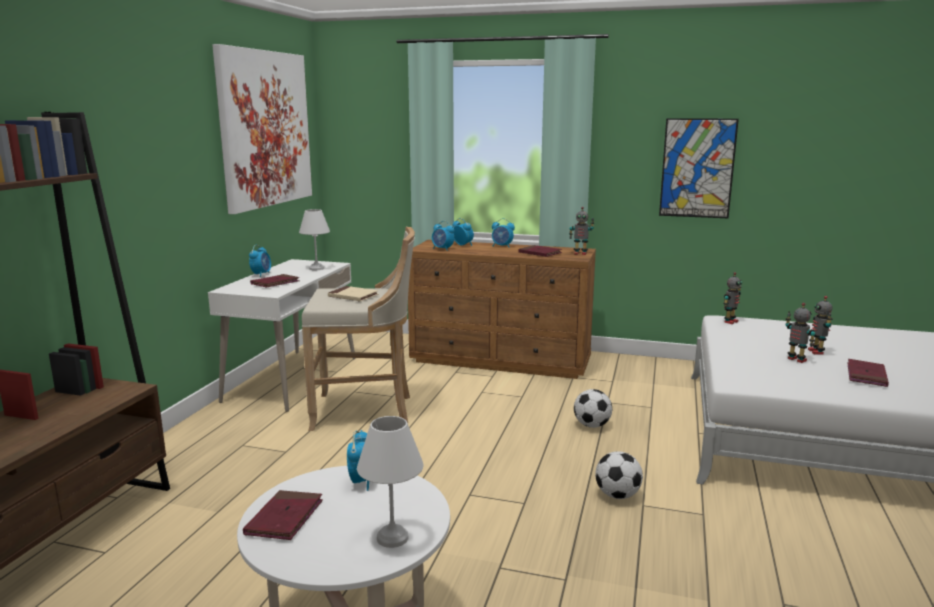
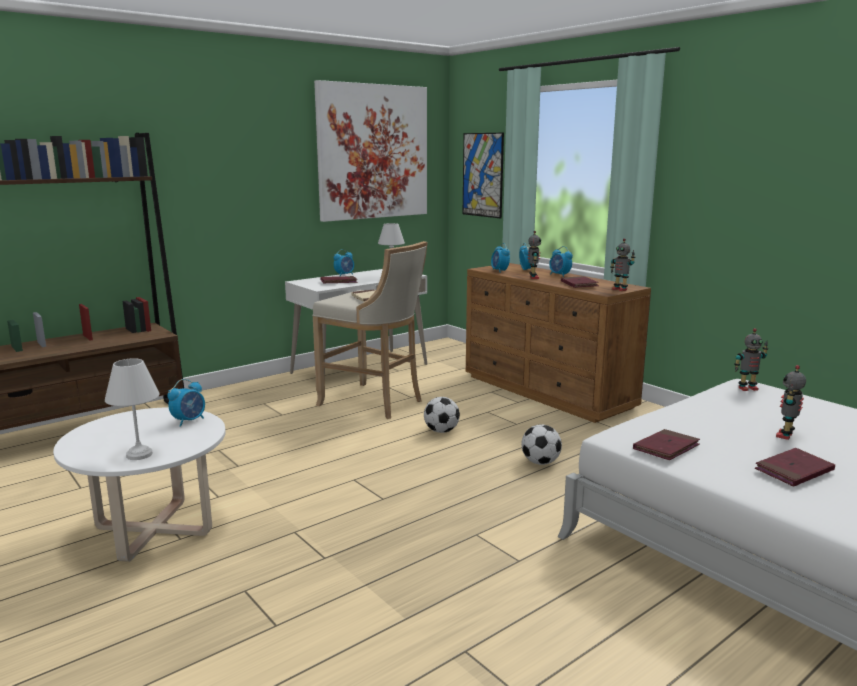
camera: 35 degrees right, 0 degrees up
red book [243,490,323,540] -> red book moved to [633,429,700,460]
football [595,451,643,499] -> football moved to [424,397,460,433]
picture [659,118,739,218] -> picture moved to [463,133,504,219]
toy robot [786,303,815,363] -> toy robot moved to [528,231,541,279]

